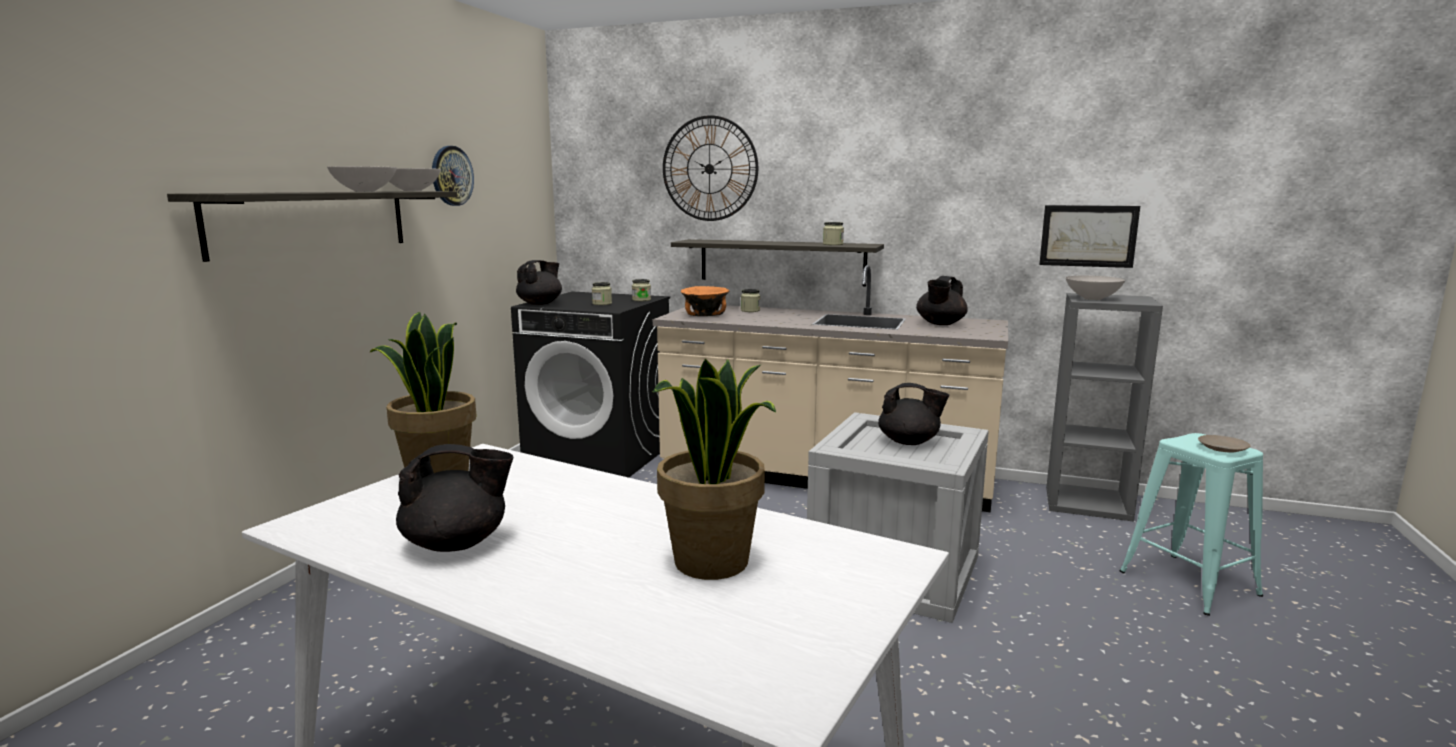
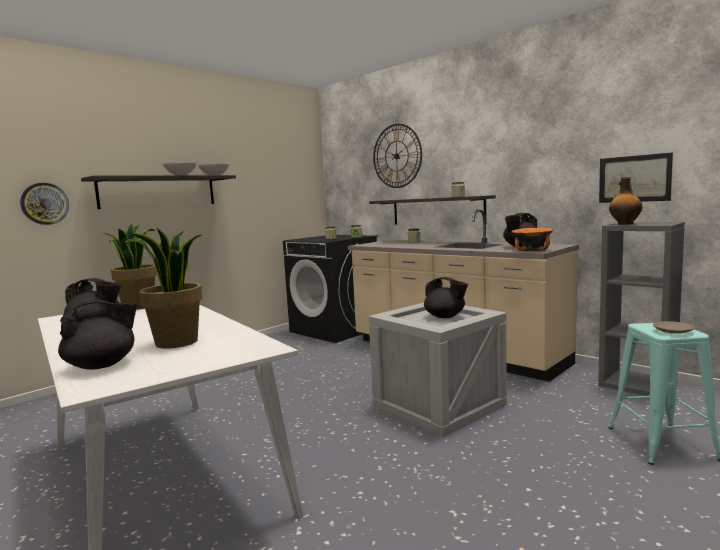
camera: 25 degrees right, 5 degrees down
wall clock [432,146,474,206] -> wall clock moved to [20,183,69,225]
black teapot [516,260,562,305] -> black teapot moved to [58,300,138,370]
orange bowl [681,286,729,316] -> orange bowl moved to [512,228,553,251]
white bowl [1066,275,1125,300] -> bottle [609,177,643,224]

